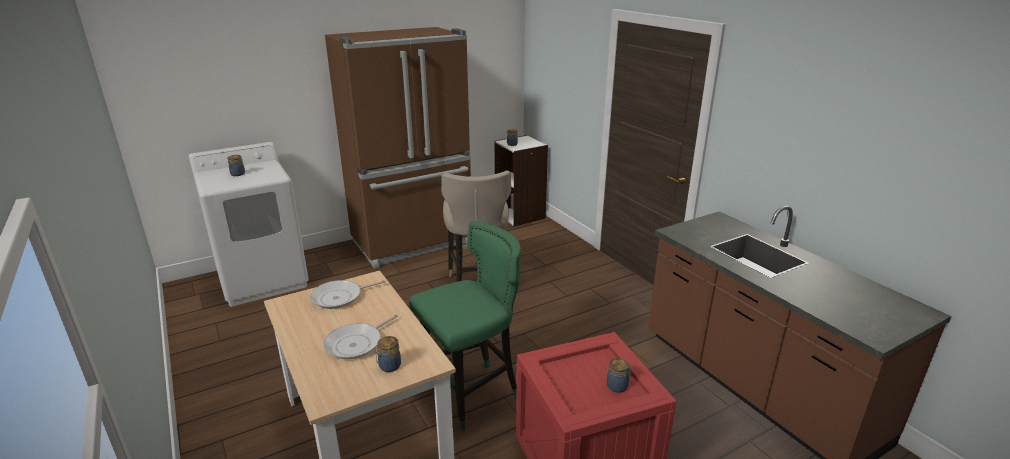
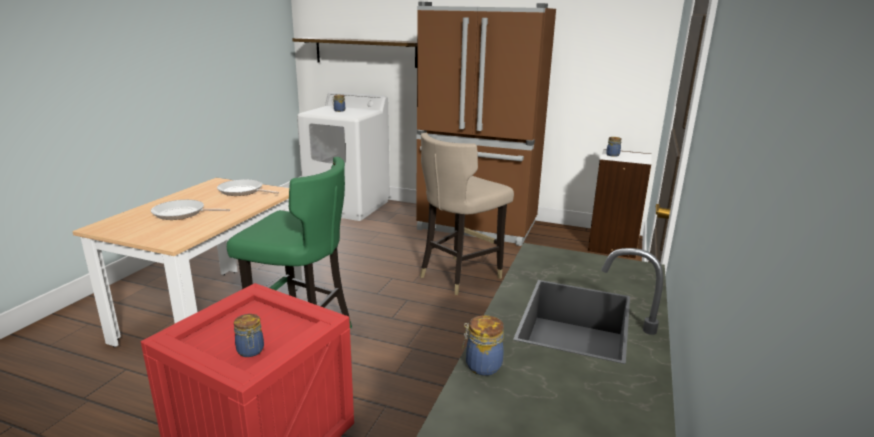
camera: 50 degrees right, 5 degrees down
jar [375,336,401,372] -> jar moved to [462,315,504,376]
none -> shelf [292,37,417,68]

